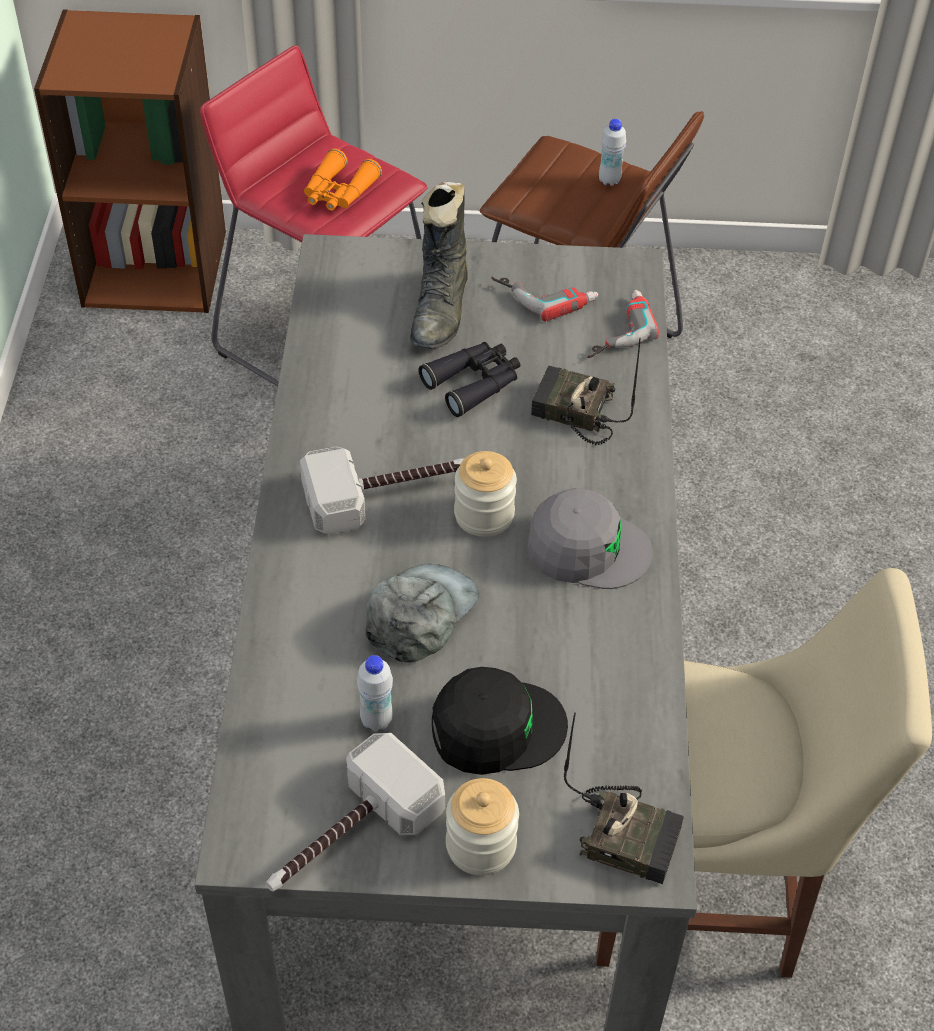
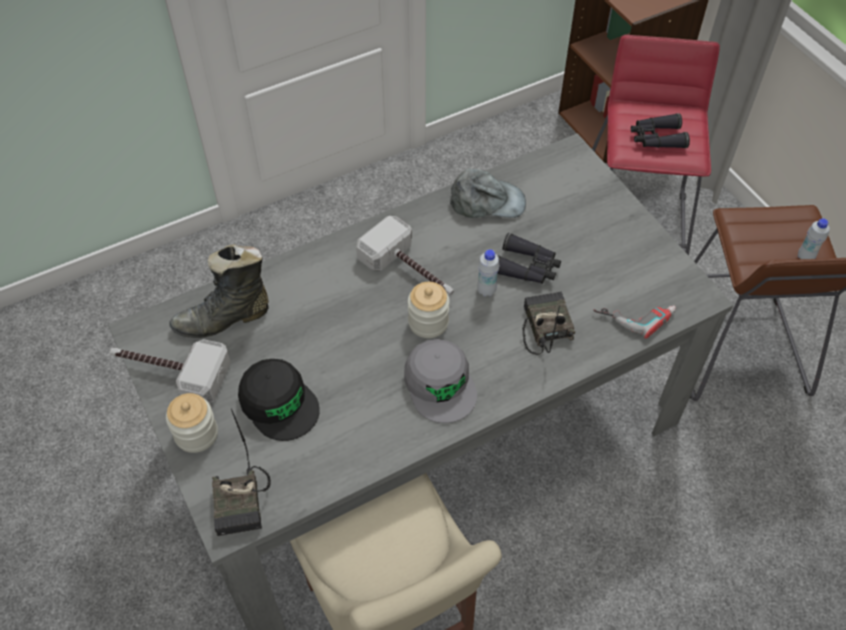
camera: 60 degrees right, 5 degrees up
orange binoculars [304,149,382,211] -> black binoculars [631,113,690,148]
white bottle [357,655,393,731] -> white bottle moved to [477,249,499,297]
grey cap [365,564,479,662] -> grey cap moved to [450,168,526,218]
black boot [410,182,468,349] -> black boot moved to [169,244,269,338]
power drill [491,276,598,322] -> none

